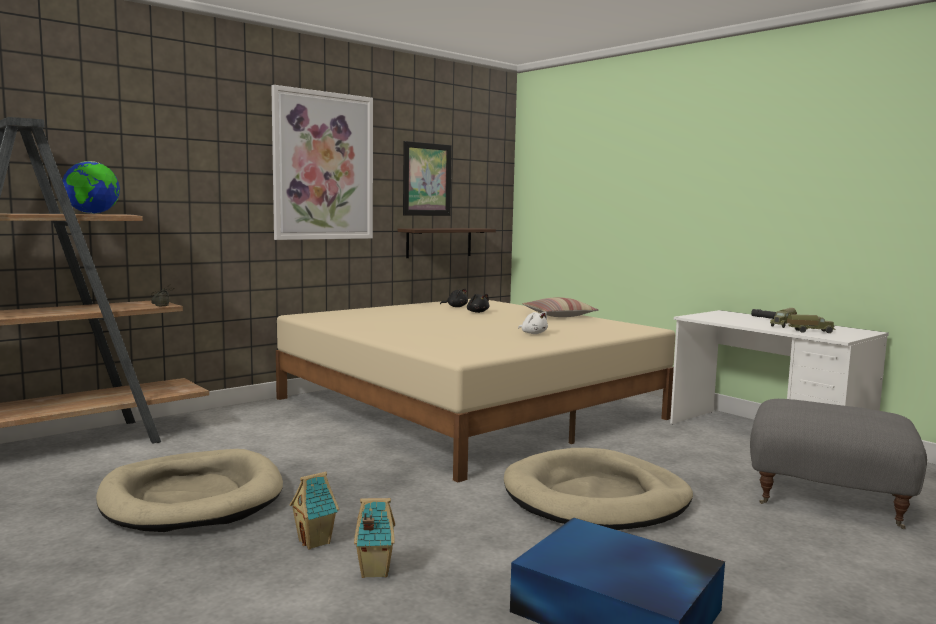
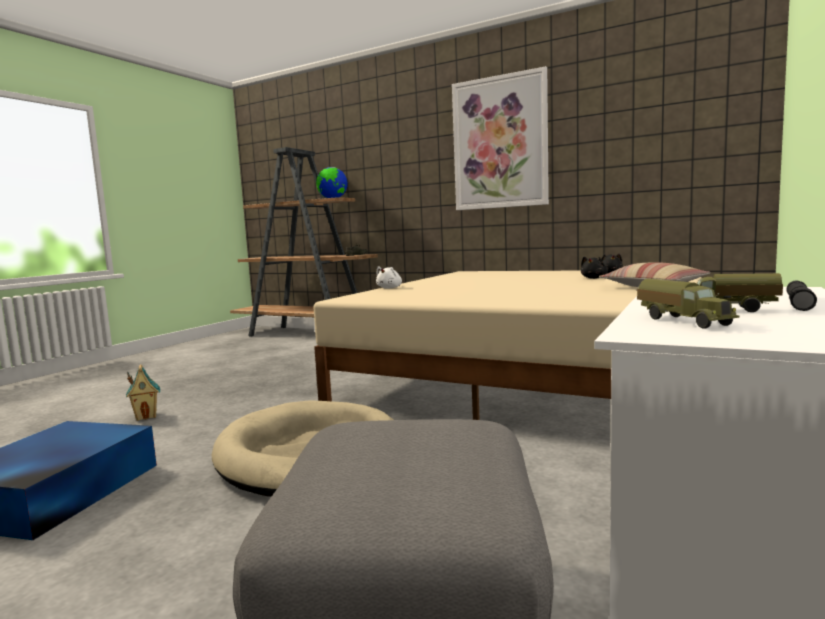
camera: 70 degrees right, 0 degrees up
beige dog bed [96,449,283,532] -> none
toy house [290,472,339,549] -> none
shelf [397,228,496,258] -> none
picture [403,141,452,216] -> none
white plush toy [518,312,548,334] -> white plush toy moved to [376,266,402,289]

